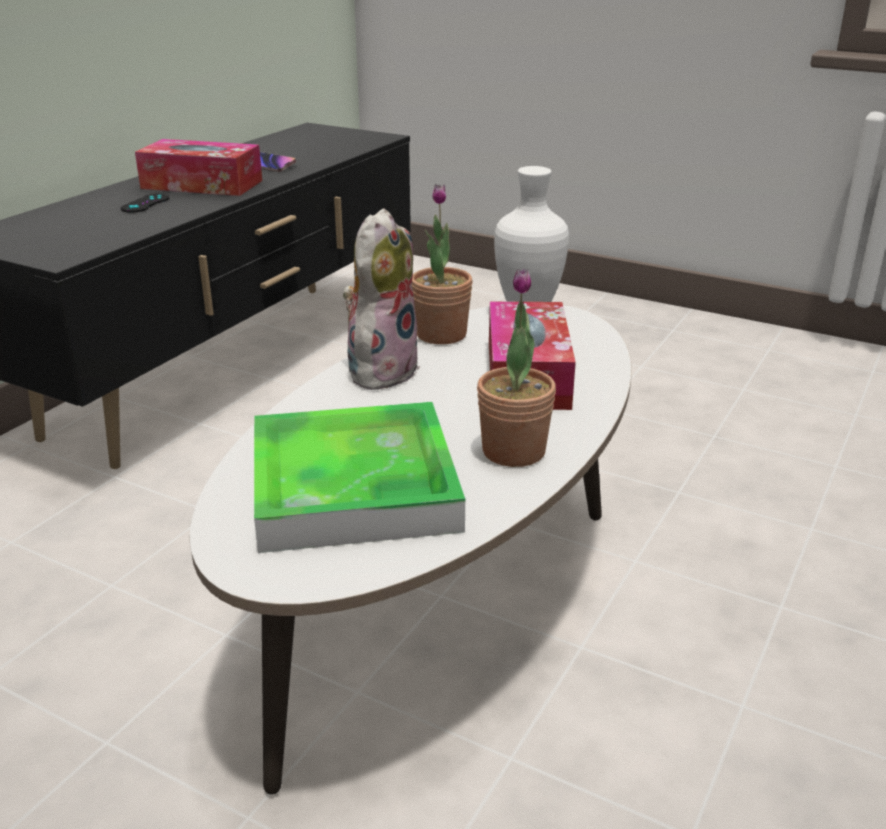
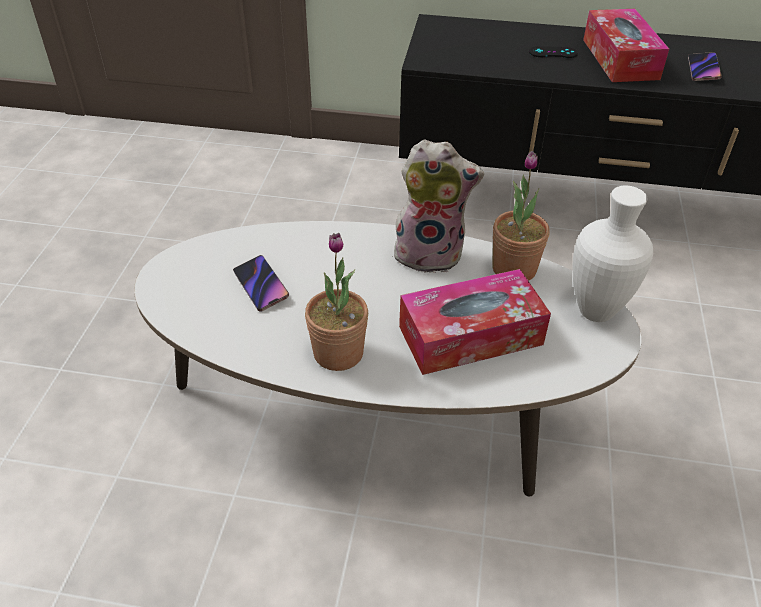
camera: 70 degrees right, 15 degrees up
tray [254,402,465,553] -> phone [233,255,289,312]

